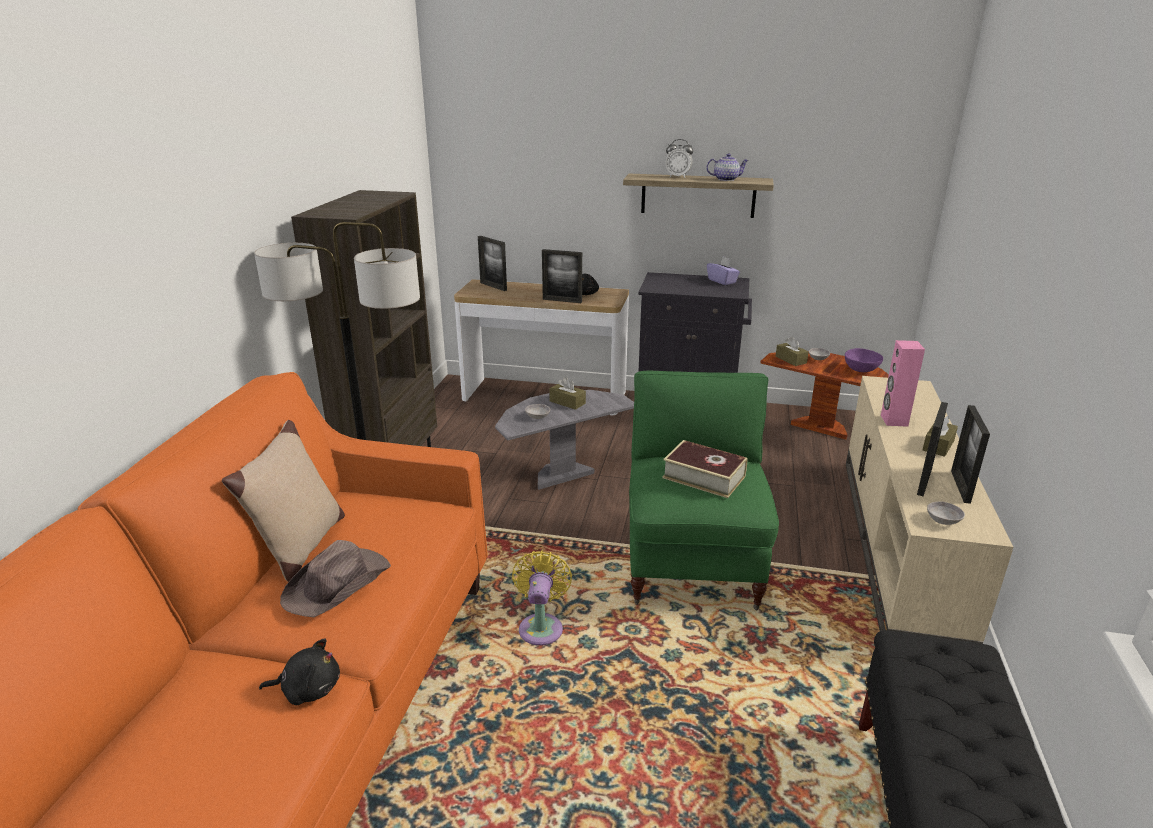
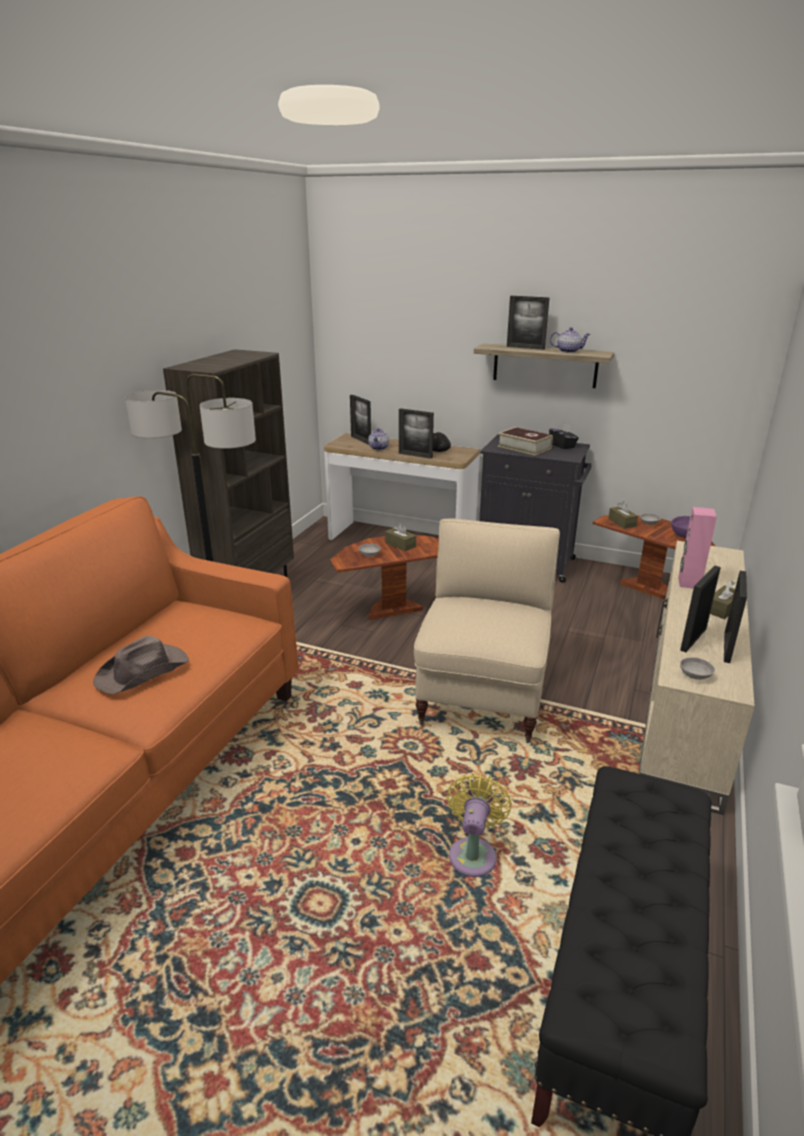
camera: 10 degrees right, 0 degrees up
beige pillow [222,420,345,582] -> none
black plush toy [259,638,340,705] -> none
grey side table [495,390,634,490] -> brown side table [331,535,439,620]
yellow fan [512,550,572,645] -> yellow fan moved to [447,773,512,877]
green armchair [629,371,779,610] -> beige armchair [414,518,560,743]
book [662,440,748,498] -> book moved to [498,427,553,455]
alarm clock [666,139,693,178] -> picture frame [507,296,550,350]
purple tissue box [707,257,740,285] -> black tissue box [549,423,579,449]
none -> teapot [368,428,389,450]

